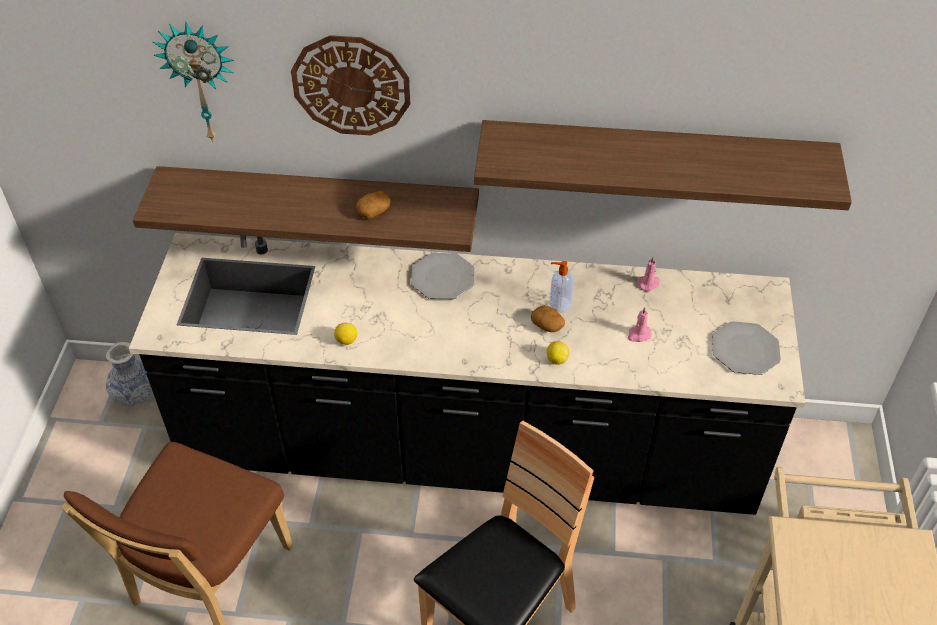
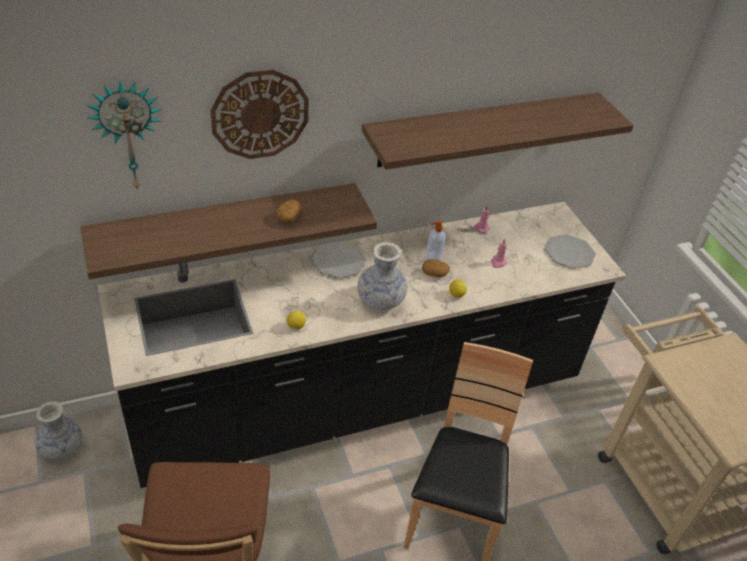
camera: 30 degrees left, 5 degrees down
none -> vase [358,242,408,310]

